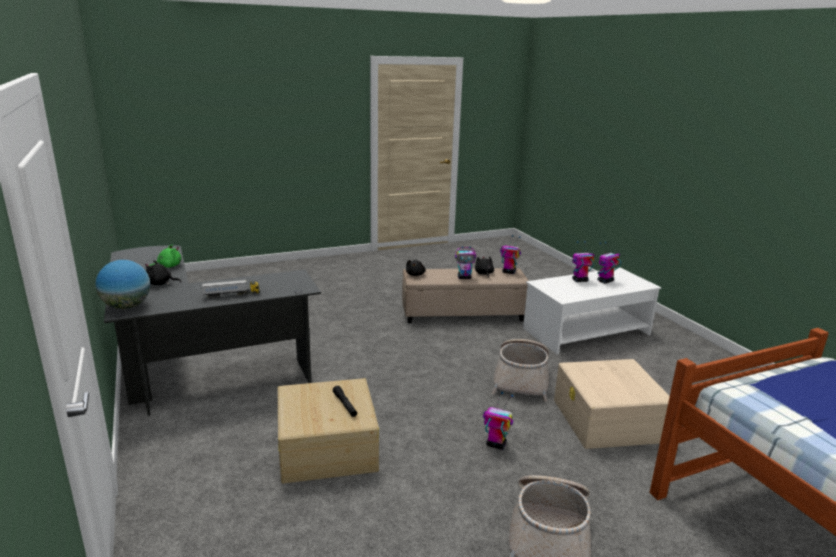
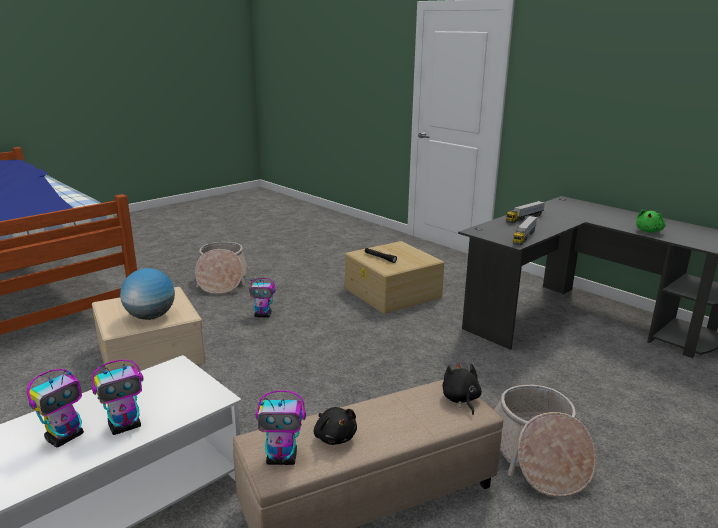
camera: 160 degrees right, 0 degrees up
globe [95,260,150,309] -> globe moved to [120,268,175,320]
black plush toy [145,260,181,285] -> none
toy robot [455,246,476,279] -> none
basket [492,339,549,402] -> basket moved to [493,385,596,497]
none -> toy truck [513,216,537,245]

